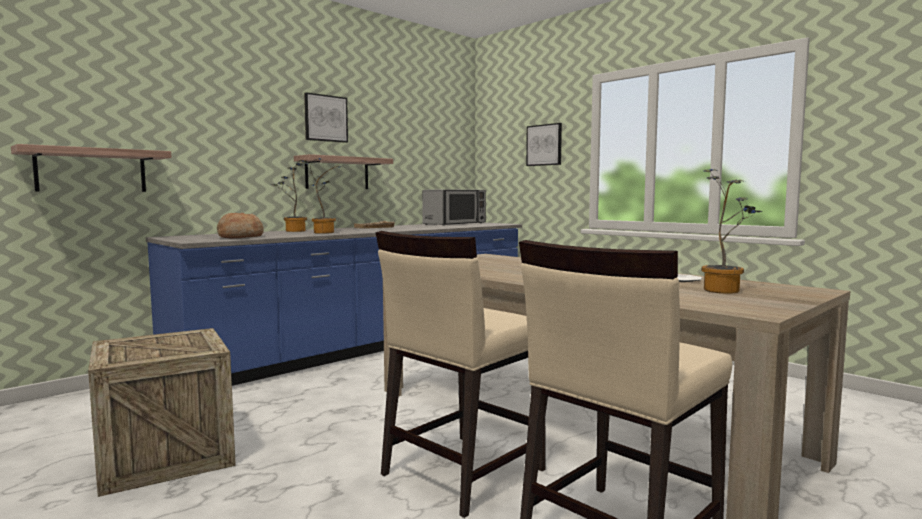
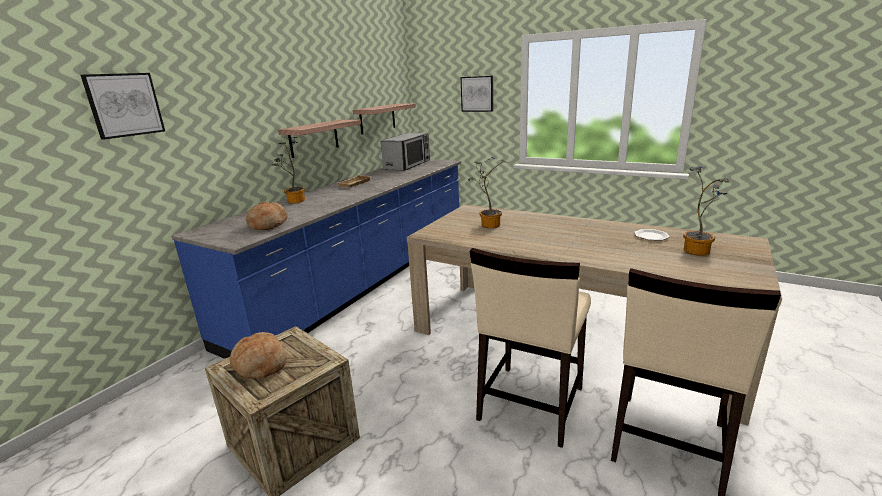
camera: 15 degrees left, 15 degrees up
shelf [11,144,172,192] -> shelf moved to [353,103,416,135]
potted plant [302,158,343,234] -> potted plant moved to [468,157,507,228]
picture [304,92,348,143] -> picture moved to [80,73,165,140]
none -> bread [230,332,287,378]

